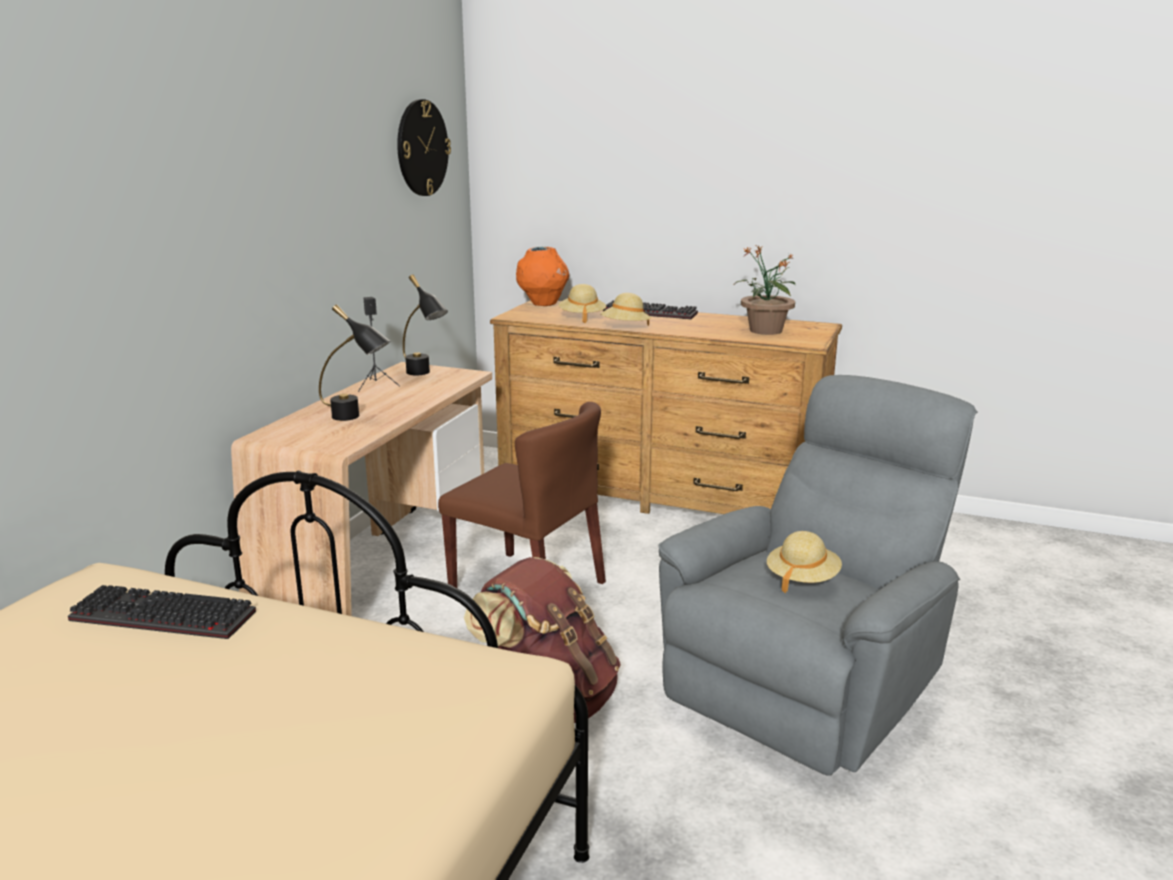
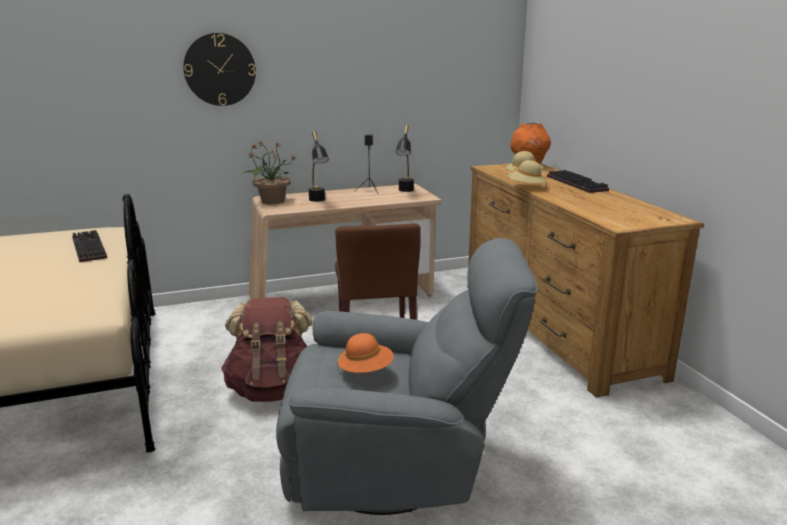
camera: 50 degrees right, 0 degrees up
wall clock [397,99,451,196] -> wall clock moved to [183,33,256,106]
potted plant [734,245,795,335] -> potted plant moved to [243,141,297,204]
beige hat [767,531,842,593] -> orange hat [337,333,393,373]

